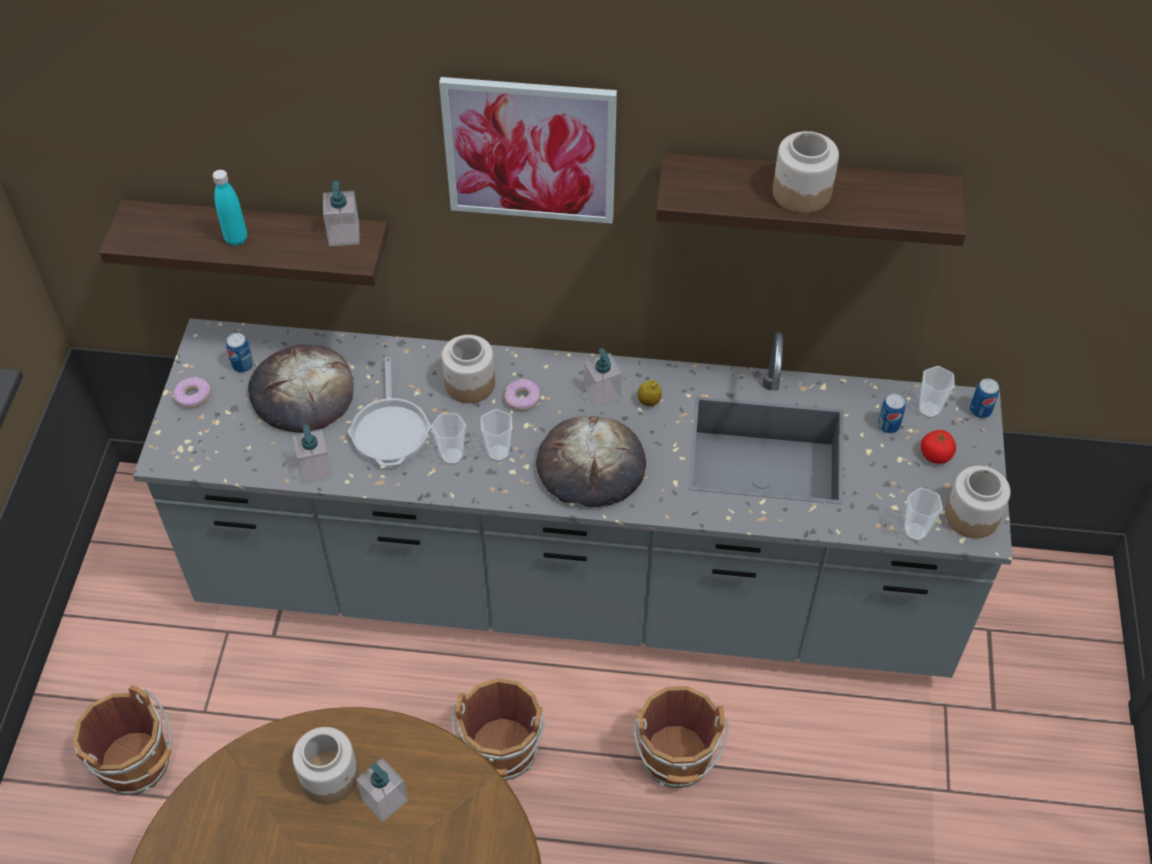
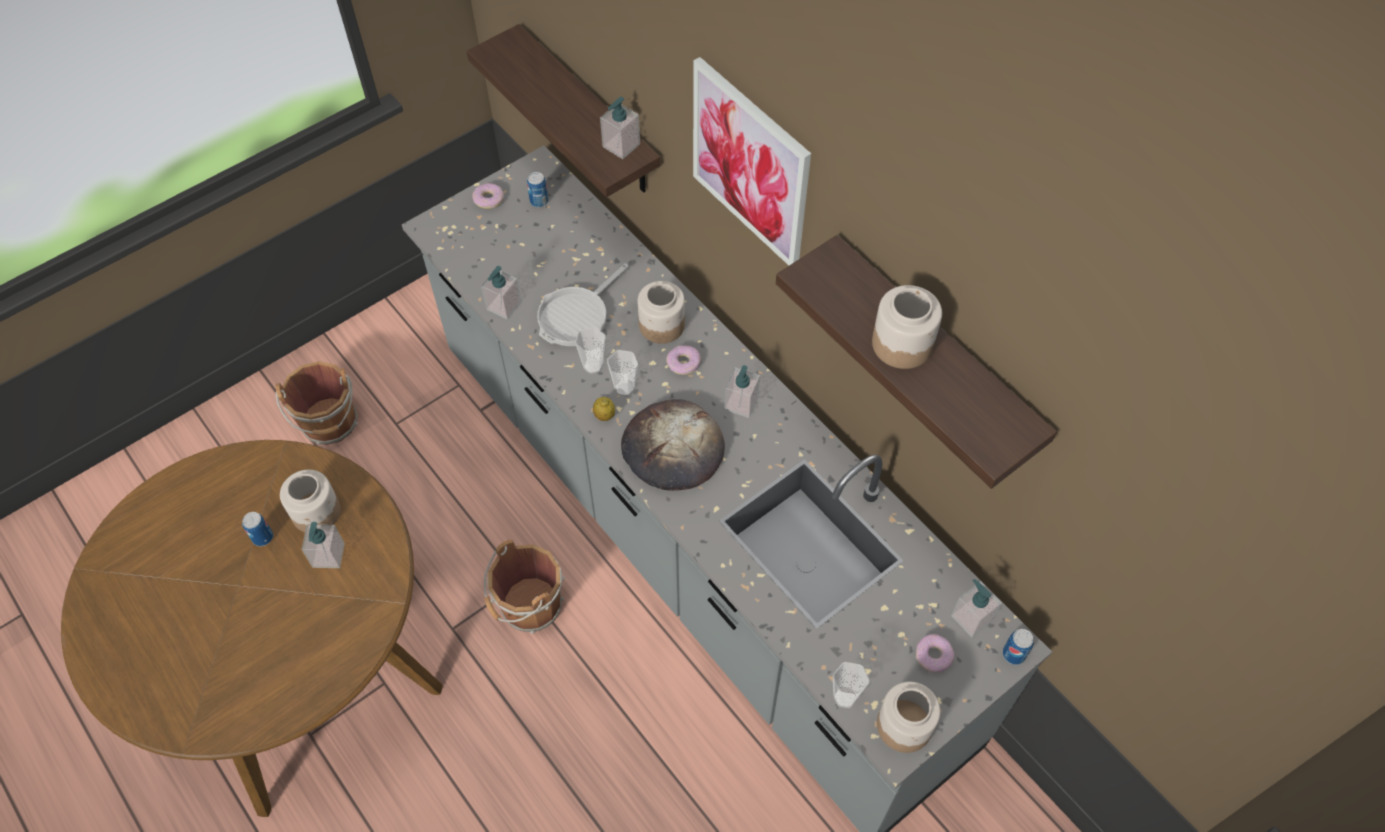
camera: 45 degrees right, 5 degrees up
turquoise bottle [212,170,247,246] -> none
bread [248,344,354,433] -> none
brown bucket [634,686,729,788] -> none
lemon [638,380,662,406] -> lemon moved to [593,397,615,421]
can [878,393,906,434] -> can moved to [242,512,273,546]
cup [919,366,955,419] -> soap dispenser [951,579,1002,637]
tomato [921,430,956,464] -> donut [916,634,954,673]

